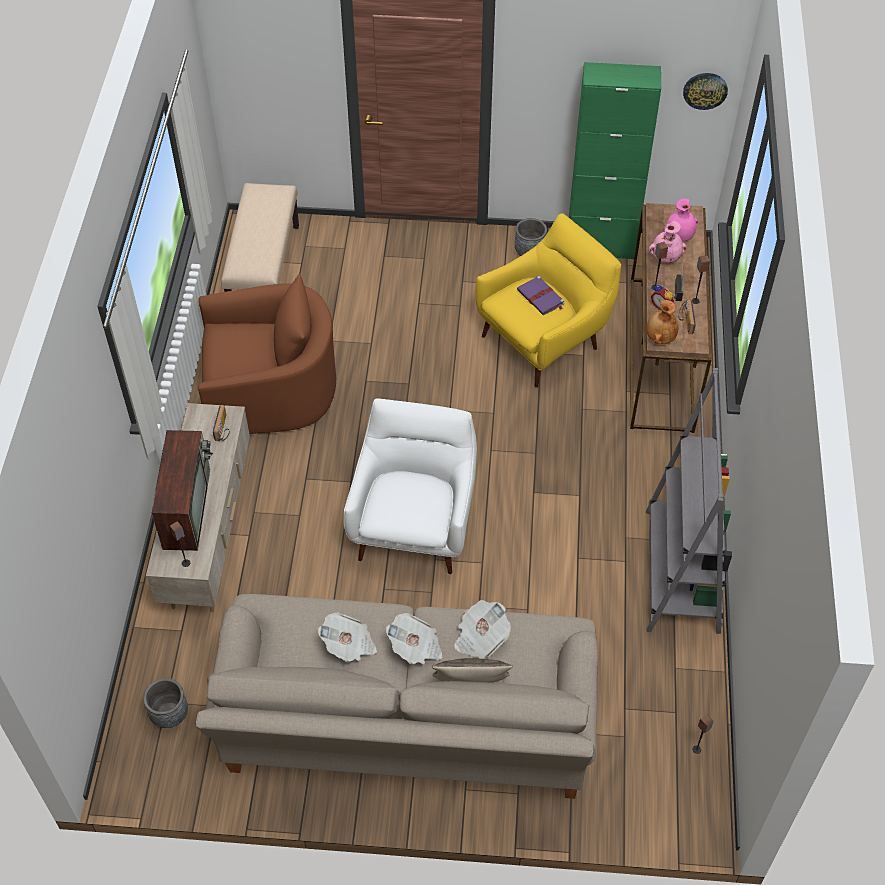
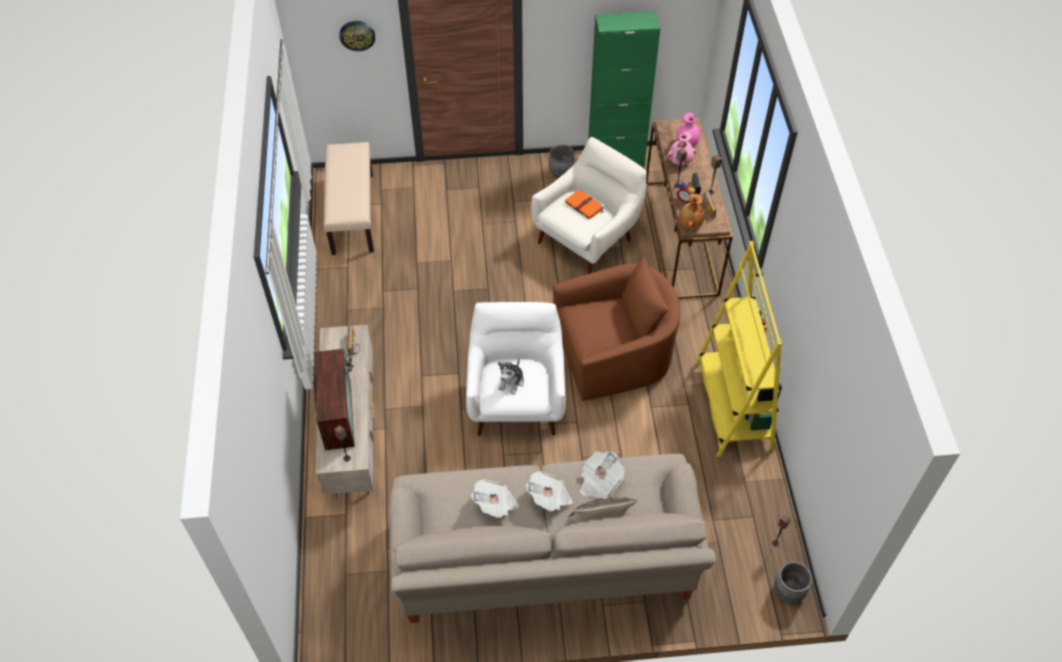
camera: 10 degrees left, 0 degrees up
grey planter [143,678,188,728] -> grey planter moved to [774,561,812,603]
brown armchair [198,274,336,434] -> brown armchair moved to [553,256,680,401]
yellow armchair [475,213,621,387] -> white armchair [531,137,647,274]
purple book [517,276,564,315] -> orange book [565,189,604,219]
grey bookcase [646,368,732,634] -> yellow bookcase [696,241,782,457]
wall clock [683,73,728,110] -> wall clock moved to [339,21,375,51]
none -> plush toy [498,359,524,395]

